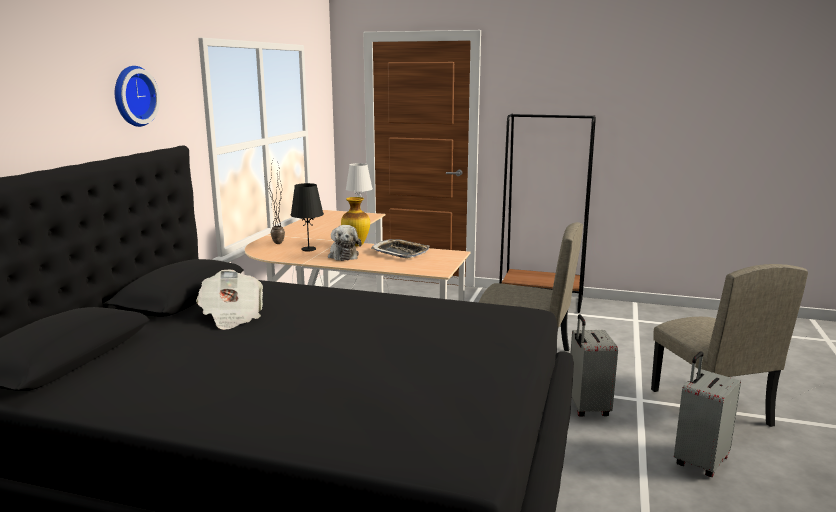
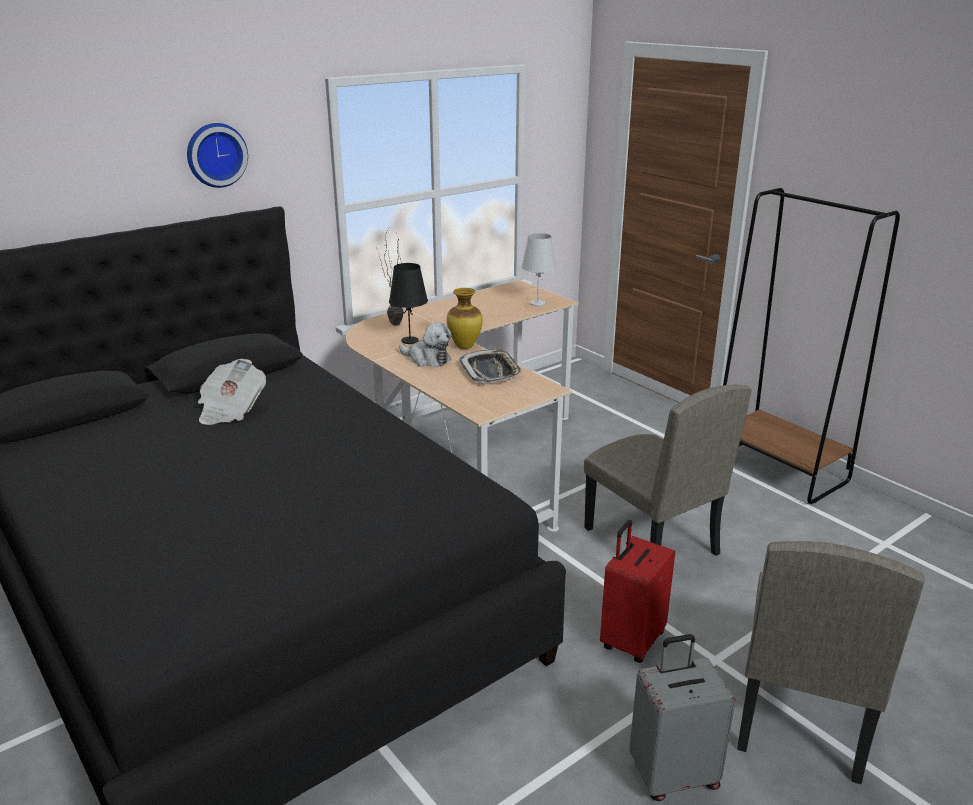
camera: 35 degrees right, 10 degrees up
plush toy [328,225,362,261] -> plush toy turned 75 degrees counterclockwise [399,322,452,367]
grey suitcase [570,314,618,416] -> red suitcase [600,520,675,663]

